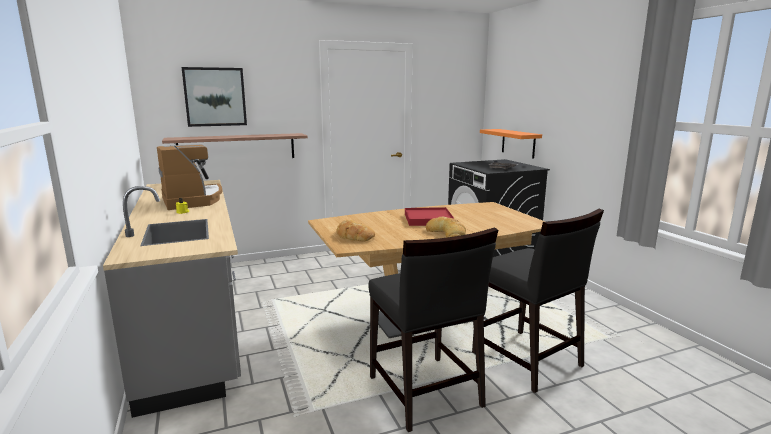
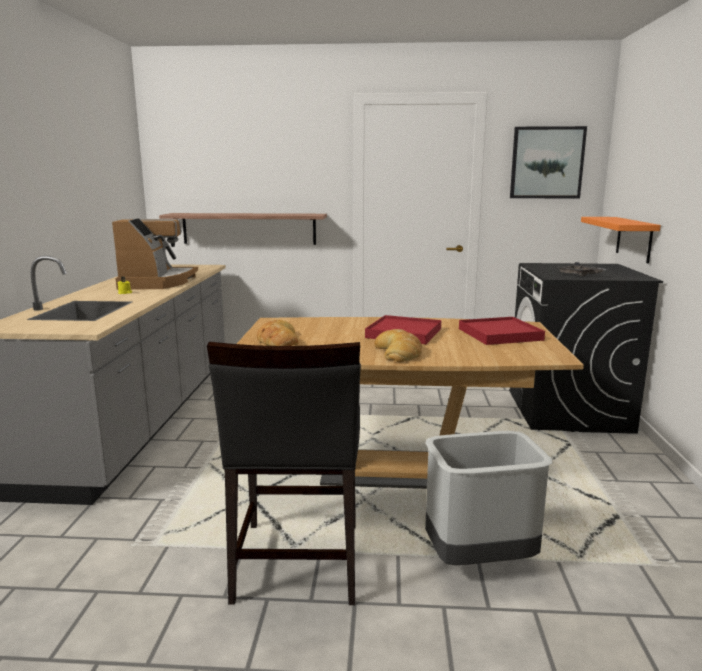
camera: 25 degrees right, 0 degrees up
picture [181,67,247,127] -> picture moved to [510,126,587,198]
black chair [472,209,604,393] -> grey trash can [425,431,553,565]
none -> red tray [459,317,545,345]

